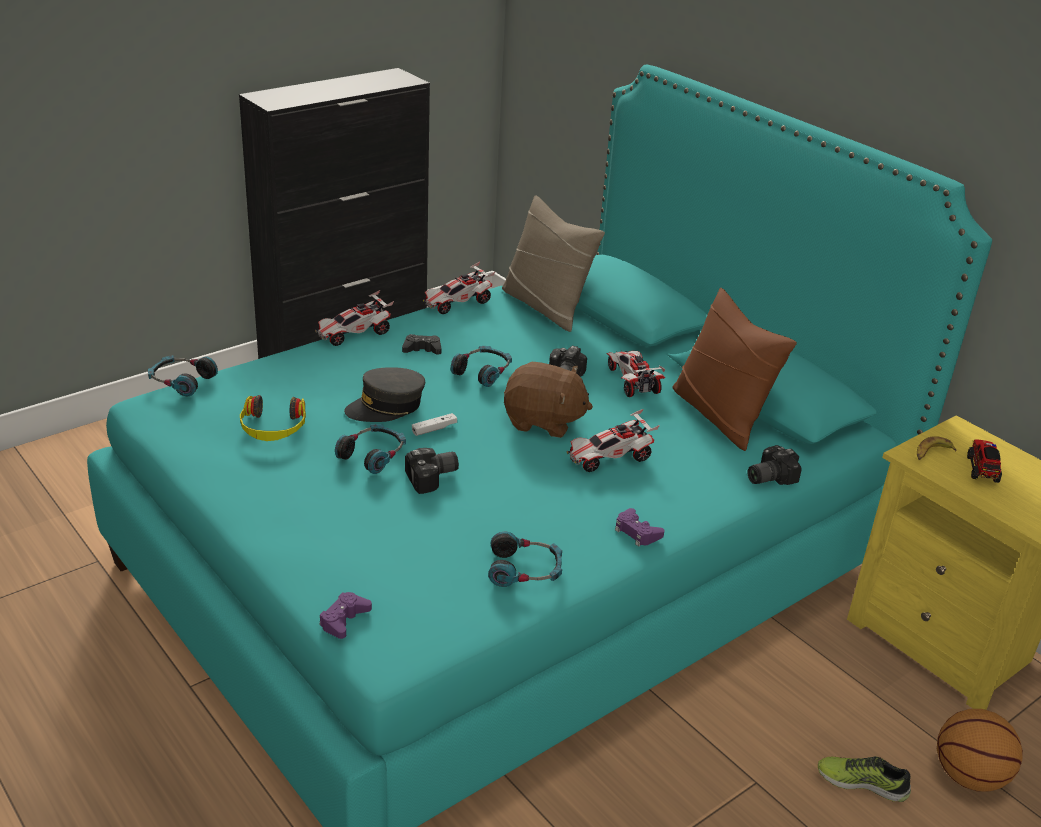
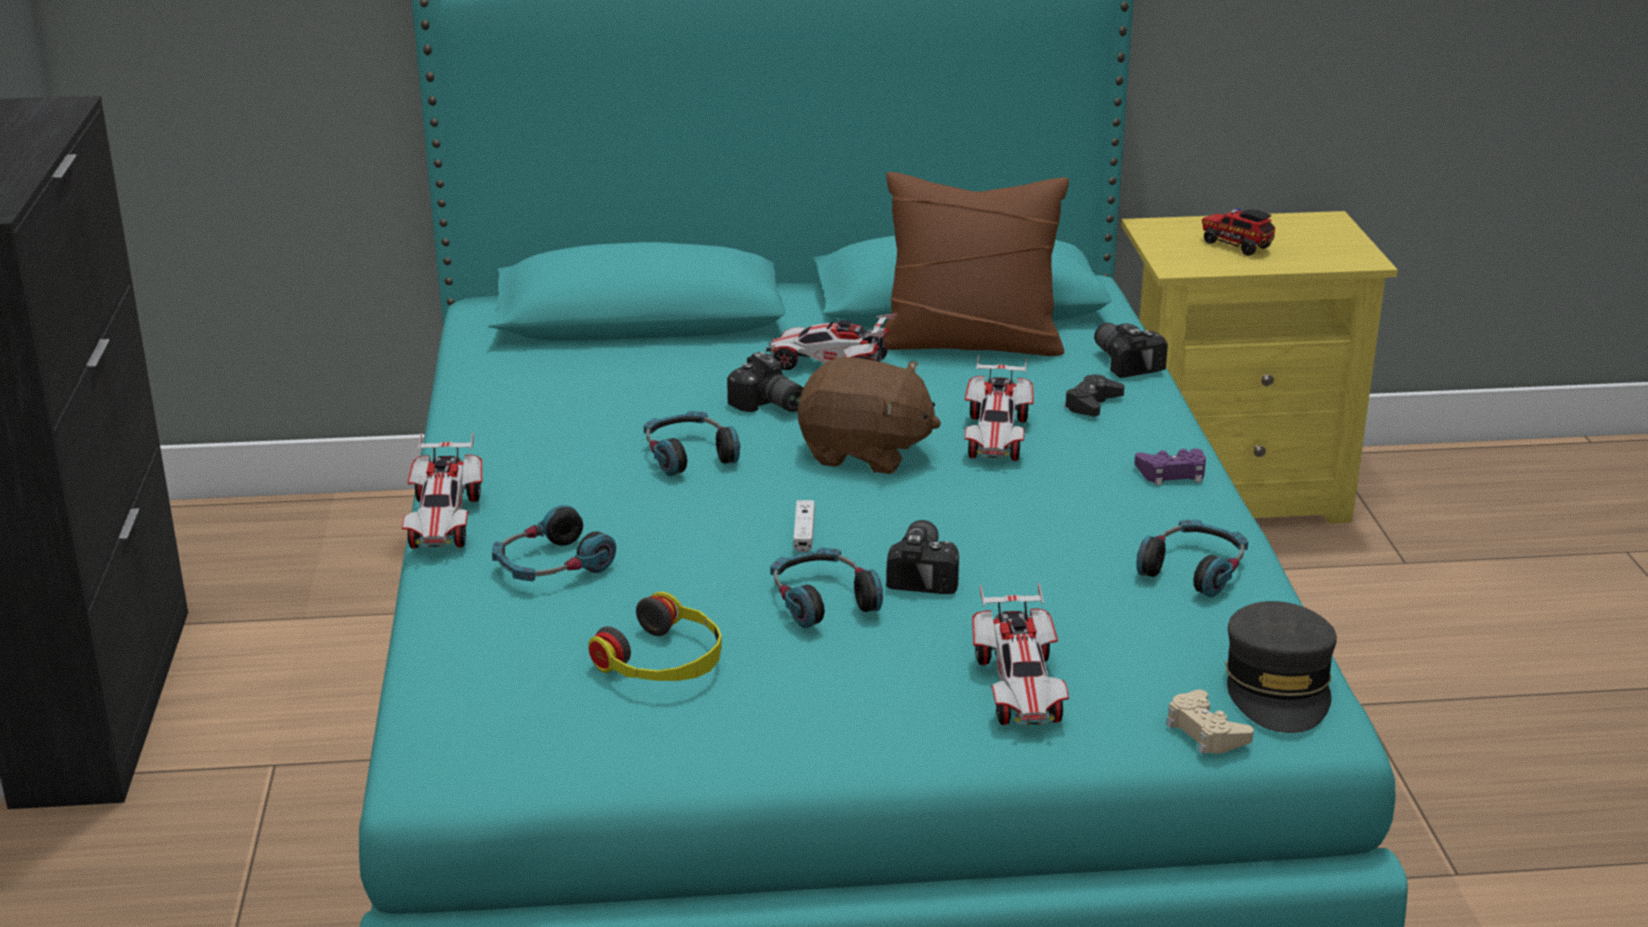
camera: 55 degrees left, 5 degrees down
headphones [148,355,218,396] -> headphones moved to [492,505,616,581]
purple game controller [320,592,372,639] -> beige game controller [1166,690,1254,755]
grey cap [344,367,425,422] -> grey cap moved to [1225,601,1337,733]
black game controller [402,334,442,355] -> black game controller moved to [1064,374,1125,416]
toy car [423,262,495,314] -> toy car moved to [972,583,1069,726]
beige pillow [502,195,605,332] -> none
brown plush toy [504,361,593,438] -> brown plush toy turned 60 degrees clockwise [798,357,941,474]
camera [748,445,802,485] -> camera turned 150 degrees clockwise [1094,323,1168,378]
shoe [818,756,911,802] -> none
banana [917,436,956,460] -> none
basketball [937,709,1023,792] -> none

